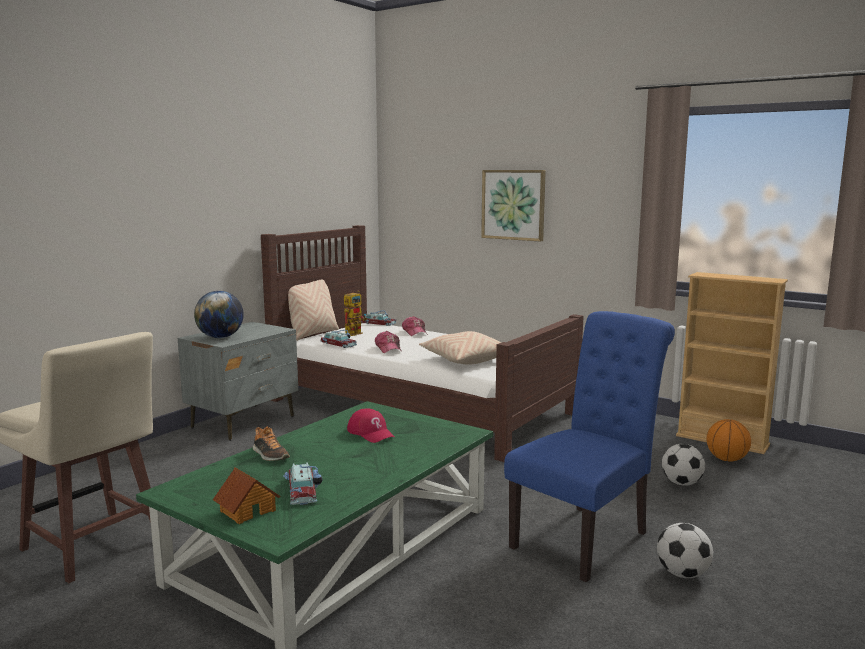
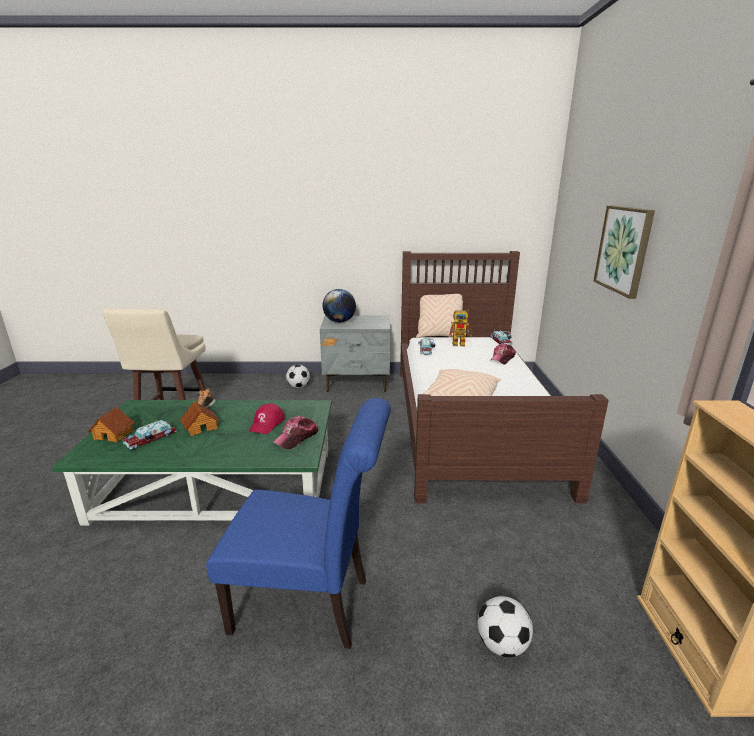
camera: 55 degrees right, 10 degrees up
cap [375,331,401,353] -> cap moved to [272,416,319,449]
football [657,523,713,578] -> football moved to [286,365,310,388]
basketball [707,419,751,462] -> none
none -> toy house [180,401,220,436]

